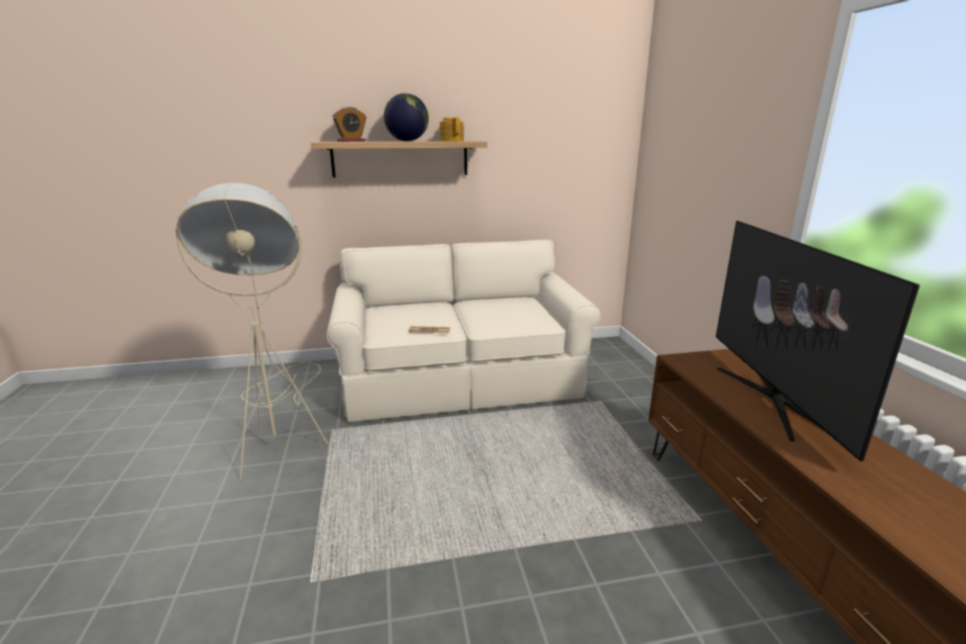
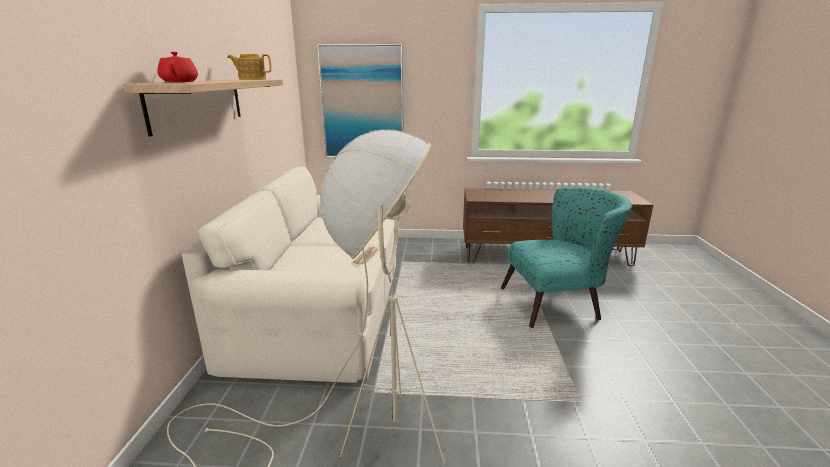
camera: 75 degrees left, 0 degrees up
alarm clock [332,107,366,142] -> red teapot [157,52,198,82]
globe [384,93,429,141] -> none
television [716,221,920,461] -> none
none -> picture [317,44,404,158]
none -> turquoise armchair [501,187,633,328]

